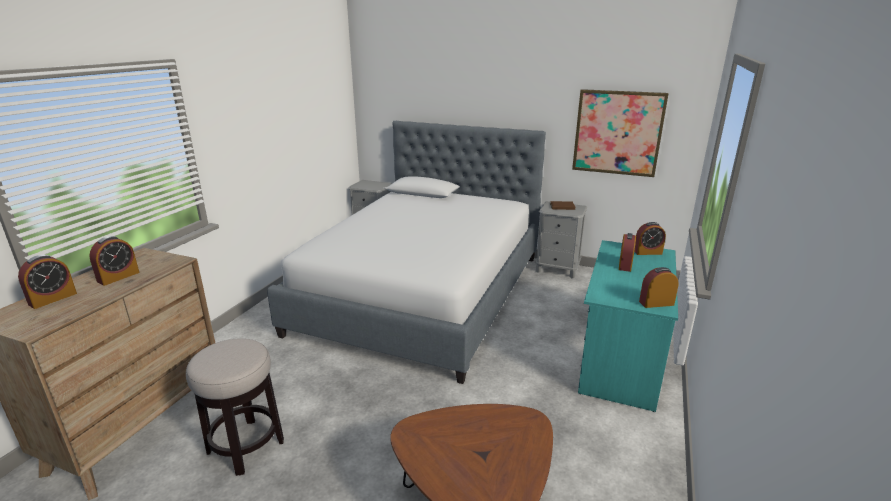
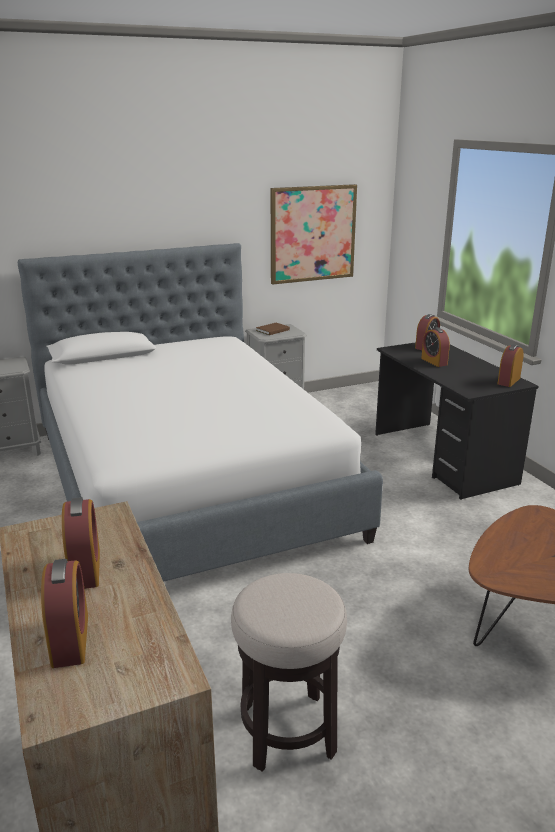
camera: 45 degrees left, 0 degrees up
turquoise desk [578,240,678,412] -> black desk [375,342,539,500]

